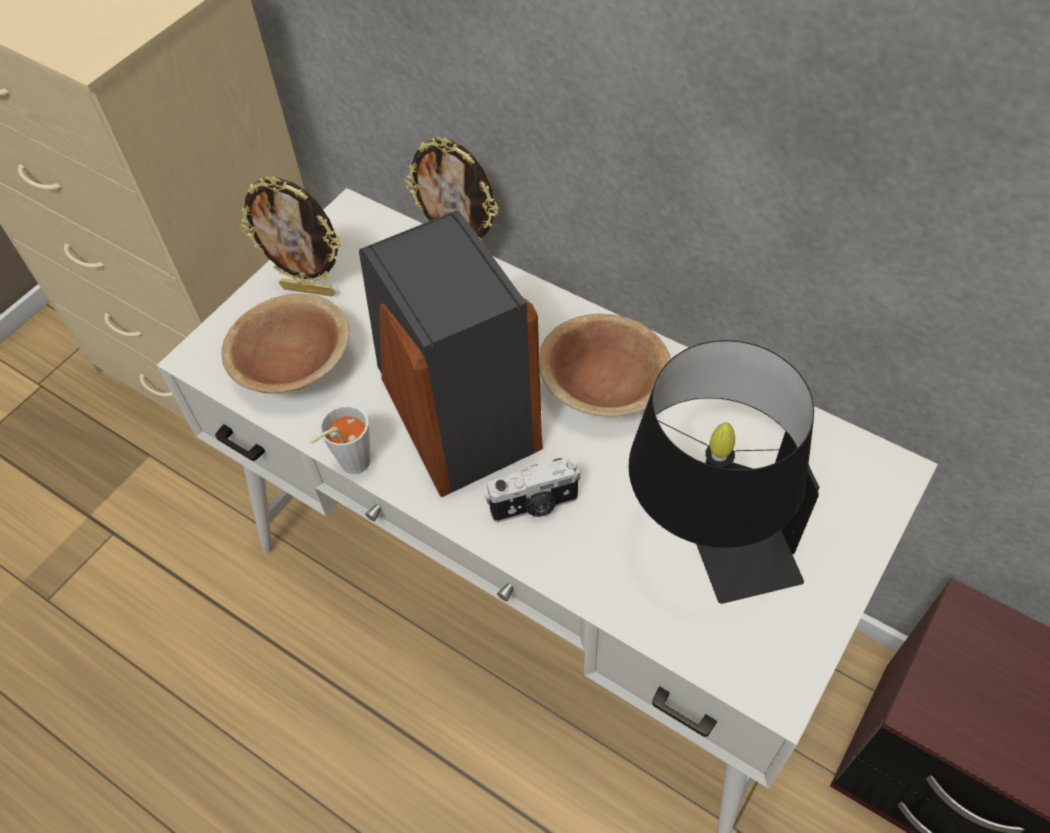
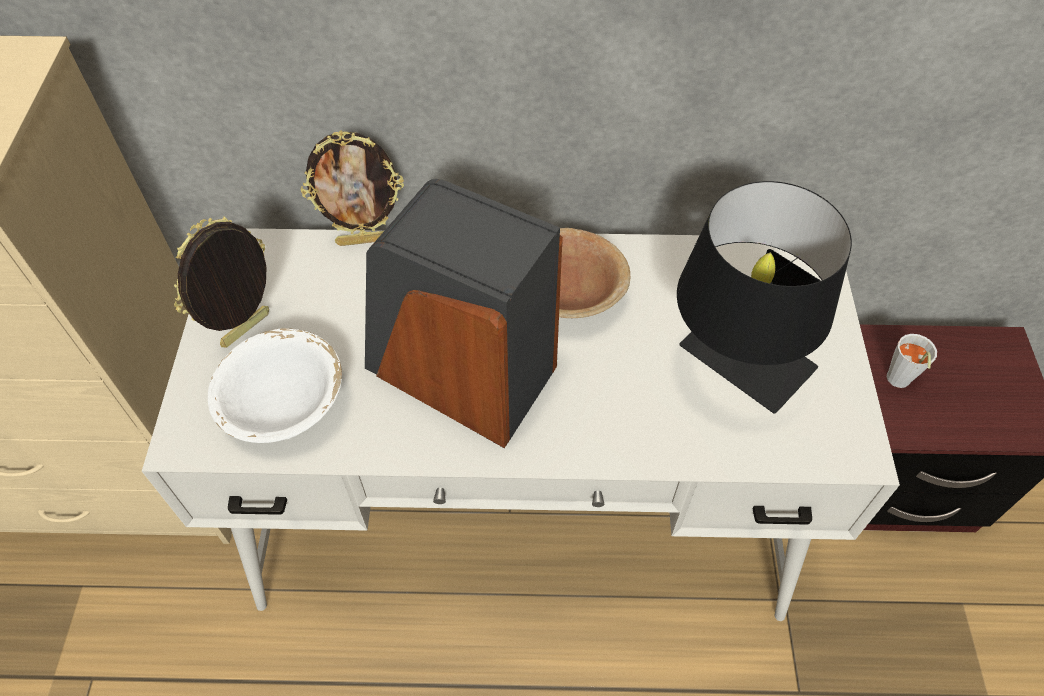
camera: 35 degrees left, 0 degrees up
brown bowl [221,294,350,394] -> white bowl [208,328,342,443]
picture frame [239,176,341,296] -> picture frame turned 150 degrees clockwise [174,217,269,348]
grey cup [310,405,370,474] -> grey cup moved to [887,334,937,388]
camera [485,457,581,522] -> none

